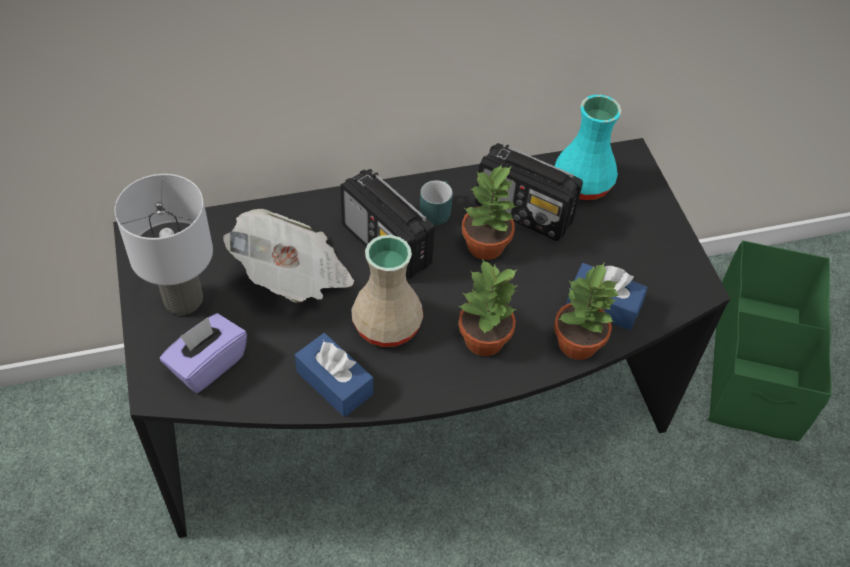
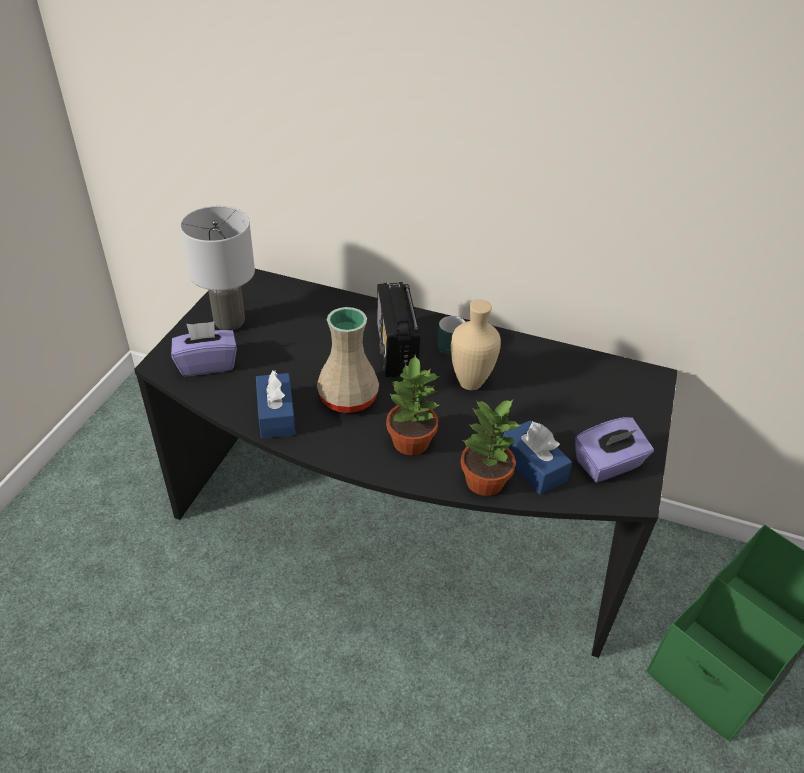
camera: 35 degrees right, 10 degrees down
newspaper [223,209,354,303] -> none
potted plant [462,164,517,260] -> beige vase [451,299,501,390]
radio [475,143,583,241] -> none
turquoise vase [555,95,622,200] -> none
none -> purple tissue box [575,417,654,482]

